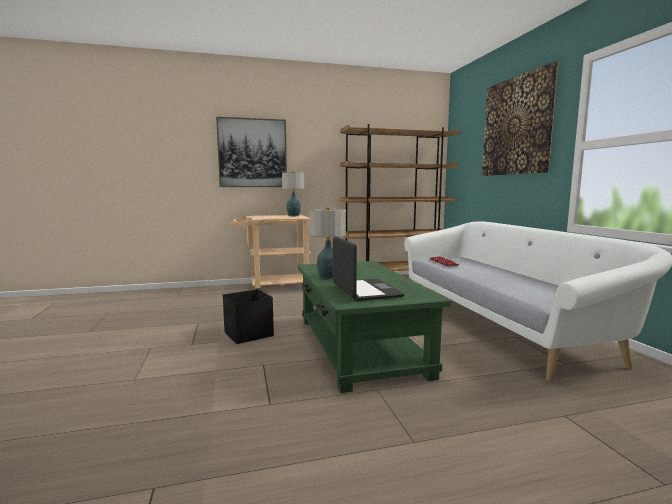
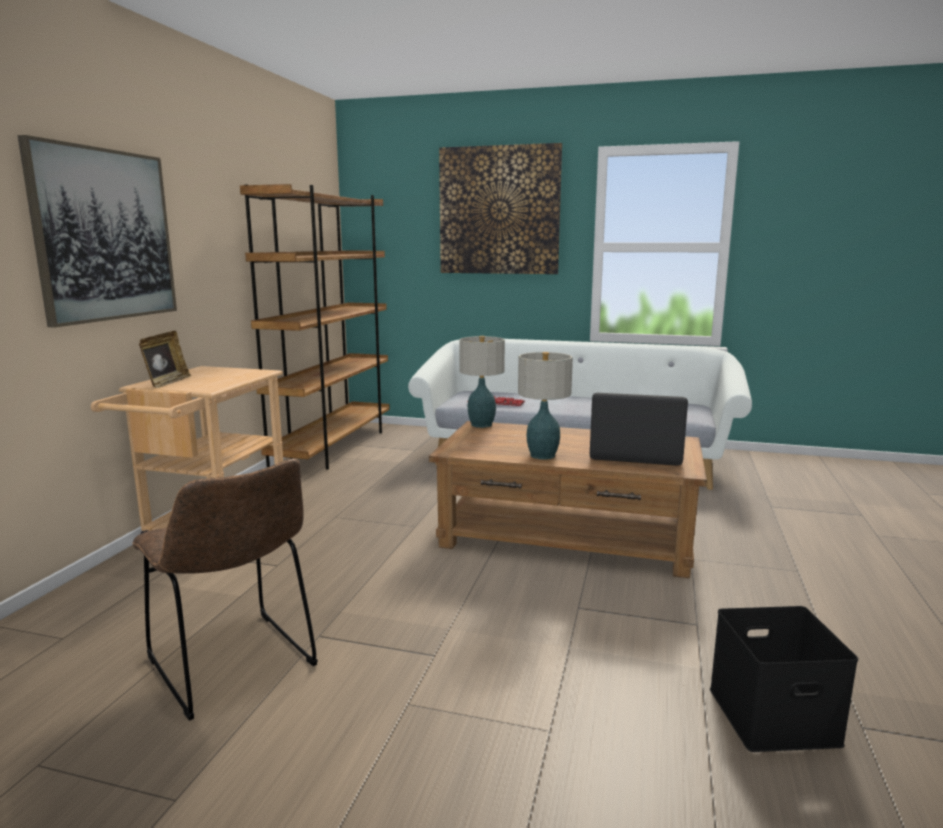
camera: 60 degrees left, 5 degrees up
black storage box [223,289,274,344] -> black storage box moved to [710,606,858,752]
table lamp [282,171,304,216] -> table lamp moved to [459,336,505,428]
green coffee table [298,261,451,393] -> brown coffee table [429,421,707,578]
none -> brown chair [132,459,318,721]
none -> picture frame [139,331,191,388]

